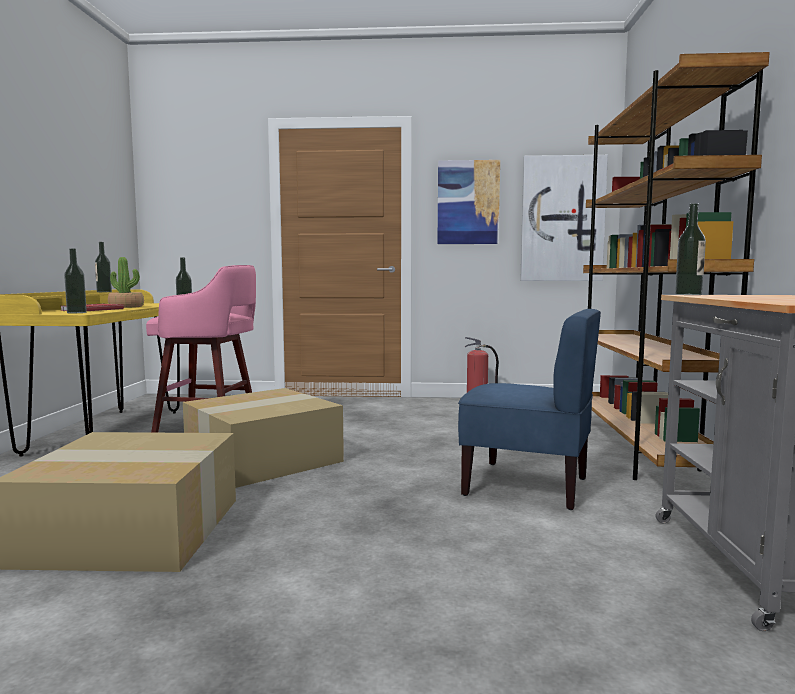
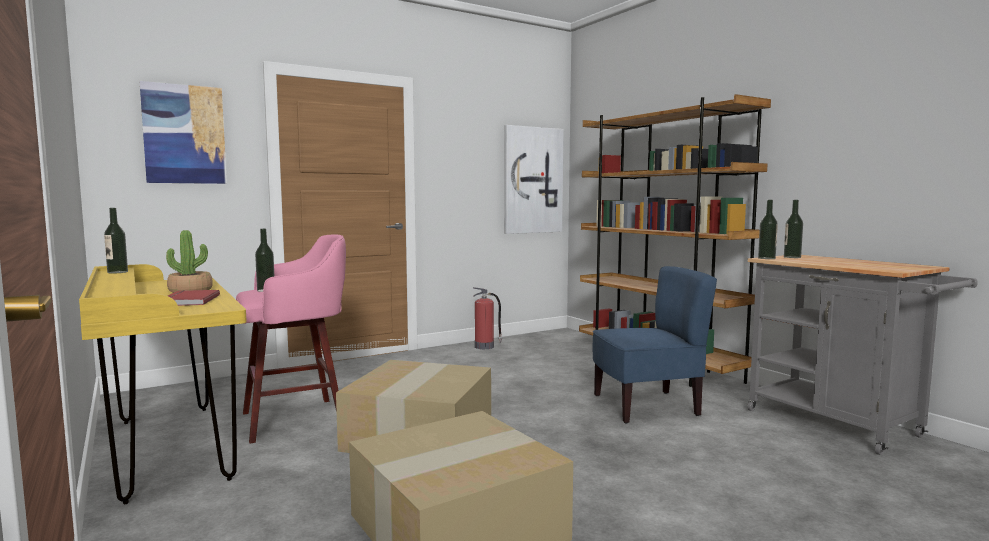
camera: 35 degrees left, 0 degrees up
bottle [64,248,87,313] -> bottle moved to [784,200,803,258]
picture [437,160,500,244] -> picture moved to [139,81,227,184]

